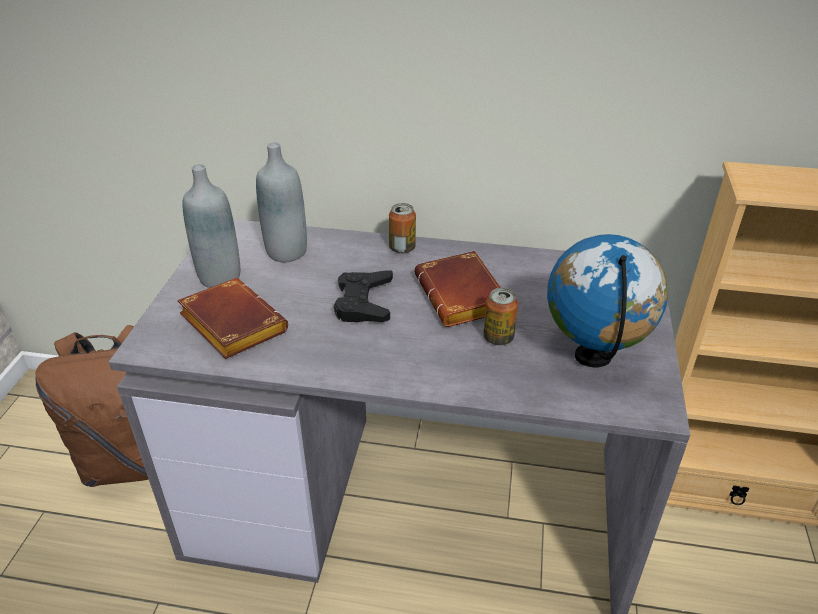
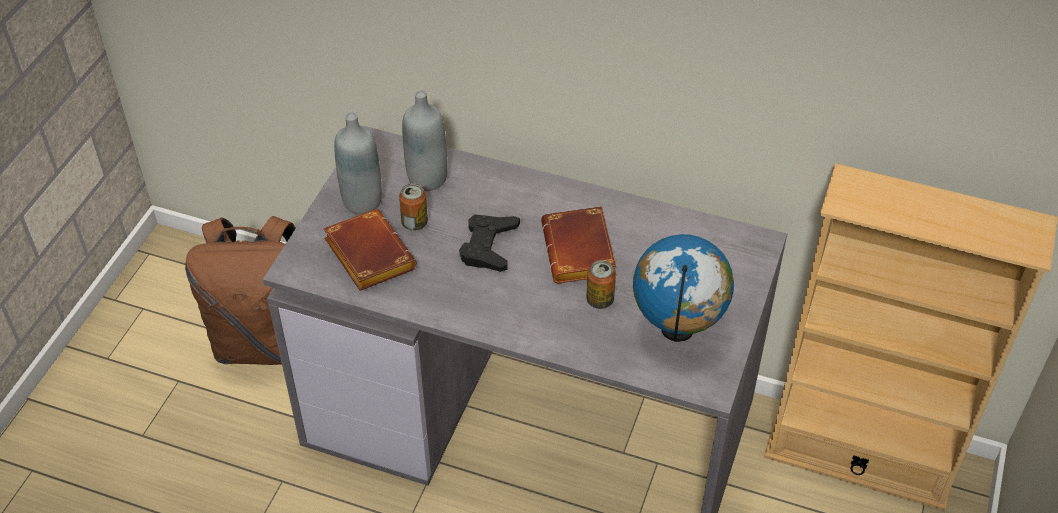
camera: 10 degrees right, 10 degrees up
can [389,203,416,254] -> can moved to [399,183,428,231]

